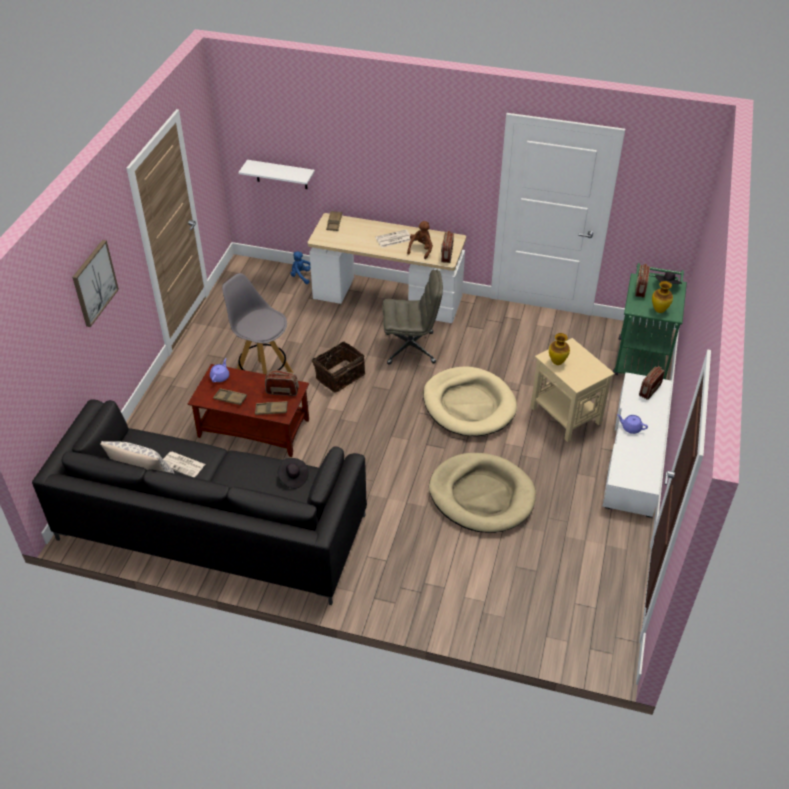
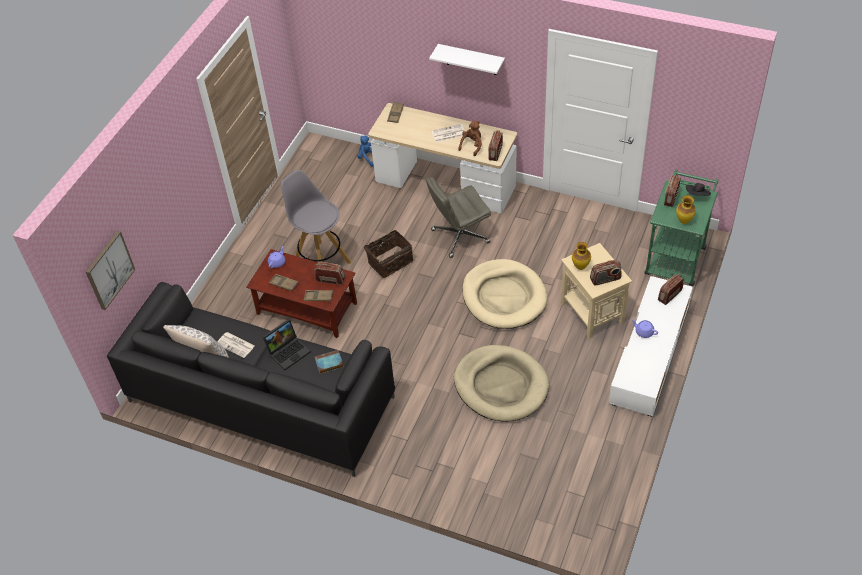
camera: 10 degrees right, 5 degrees up
picture [72,240,119,327] -> picture moved to [86,231,135,310]
white shelf [238,160,315,189] -> white shelf moved to [429,44,505,75]
black hat [278,458,309,489] -> book [315,350,344,374]
grey office chair [382,270,443,364] -> grey office chair turned 150 degrees clockwise [426,177,491,258]
none -> laptop [263,319,311,370]
none -> radio [590,260,622,285]

